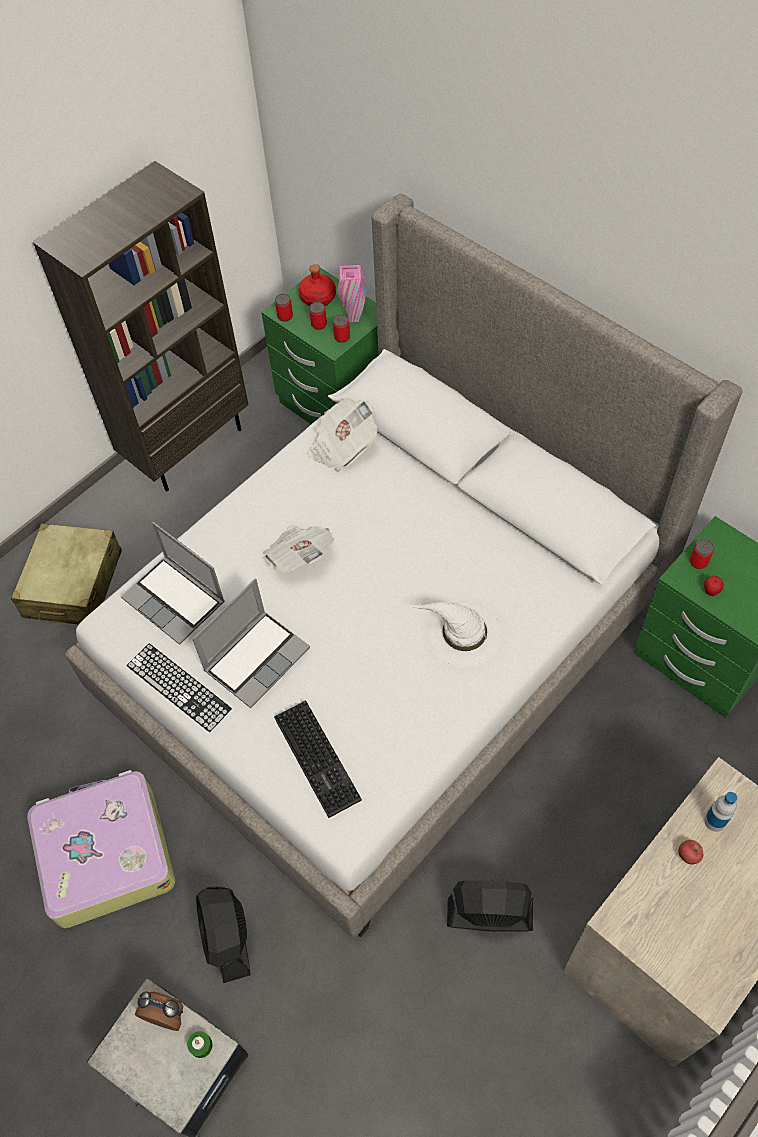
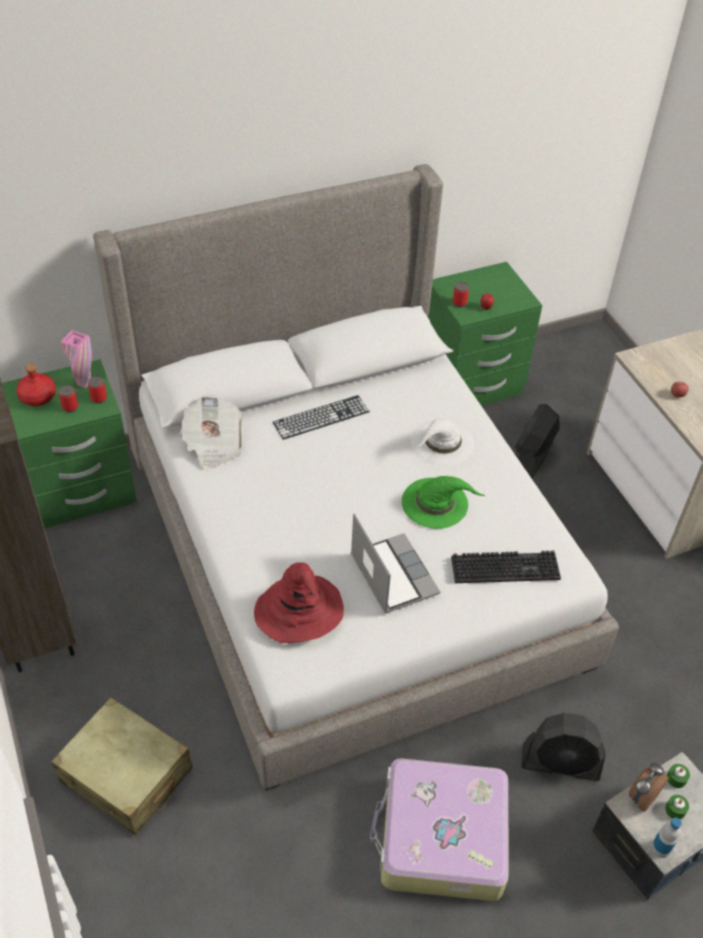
camera: 70 degrees left, 10 degrees down
laptop [121,522,225,645] -> red hat [254,562,344,643]
keyboard [126,644,232,732] -> keyboard moved to [273,395,370,440]
newspaper [263,525,334,572] -> none
can [275,294,293,322] -> none
black fan [447,880,534,931] -> black fan moved to [515,404,560,478]
bottle [704,792,737,832] -> bottle moved to [651,818,682,858]
none -> green hat [402,476,486,529]
none -> green candle [665,795,689,819]

